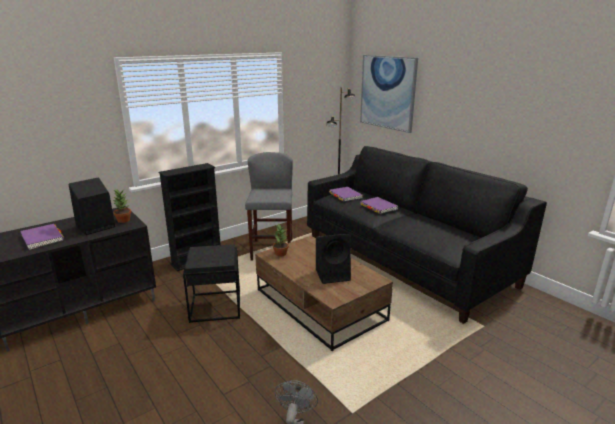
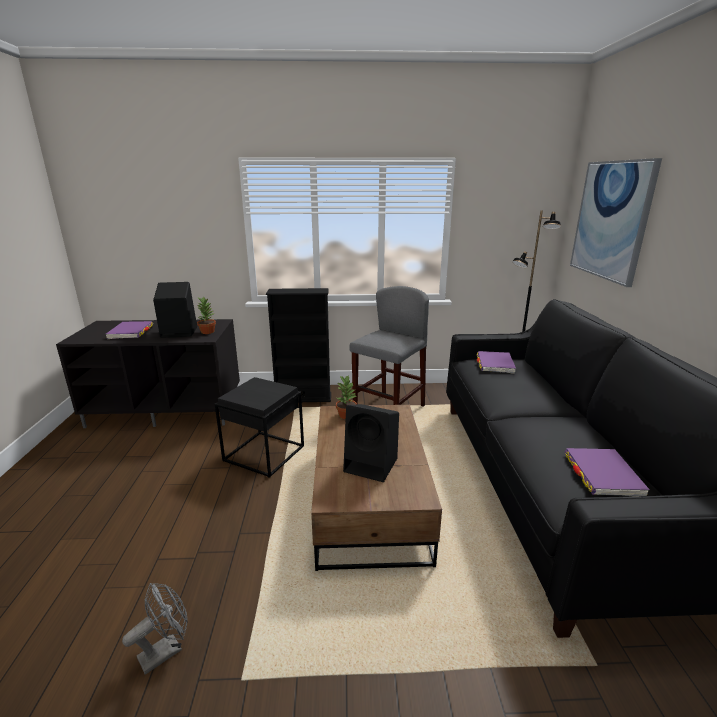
camera: 35 degrees right, 0 degrees up
purple book [360,197,398,214] -> purple book moved to [565,448,650,497]

